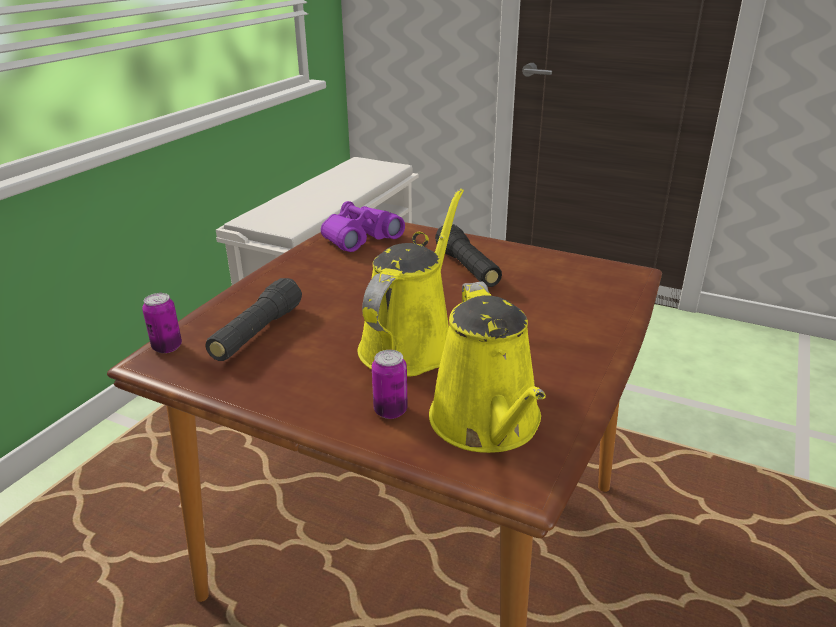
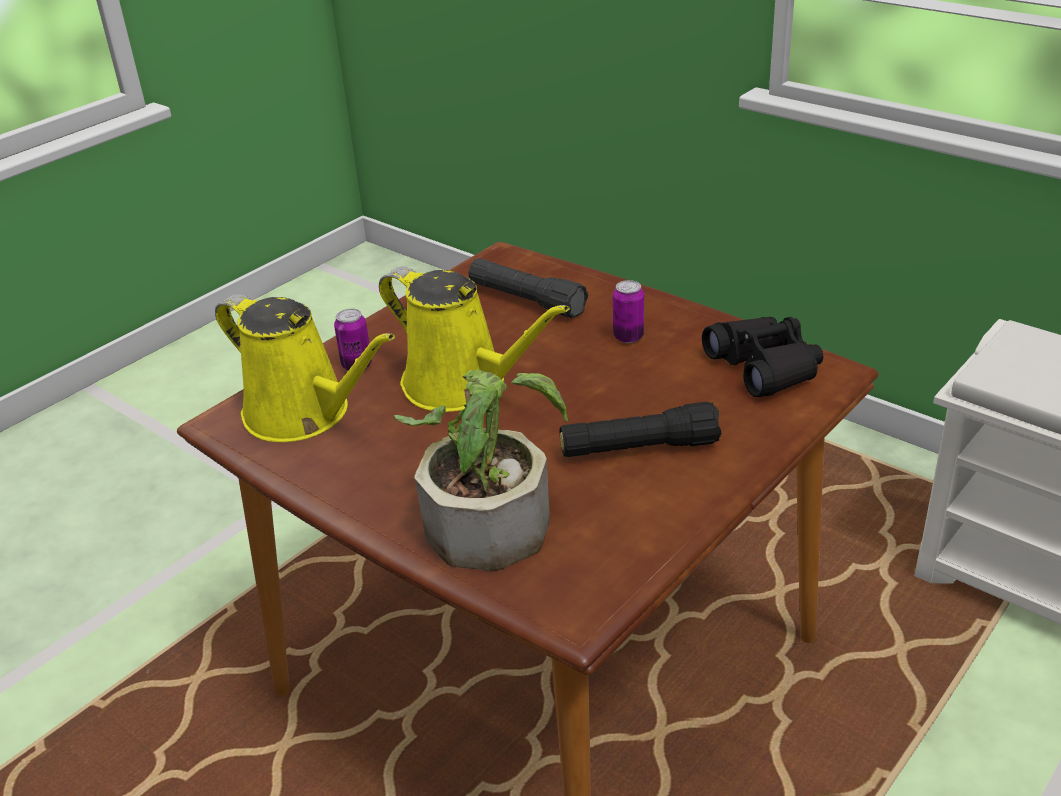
camera: 105 degrees right, 5 degrees up
can [142,293,182,353] -> can moved to [613,280,644,343]
purple binoculars [321,201,405,252] -> black binoculars [702,317,823,397]
yellow watering can [429,281,546,453] -> yellow watering can turned 150 degrees counterclockwise [215,294,395,442]
none -> potted plant [394,369,568,571]

